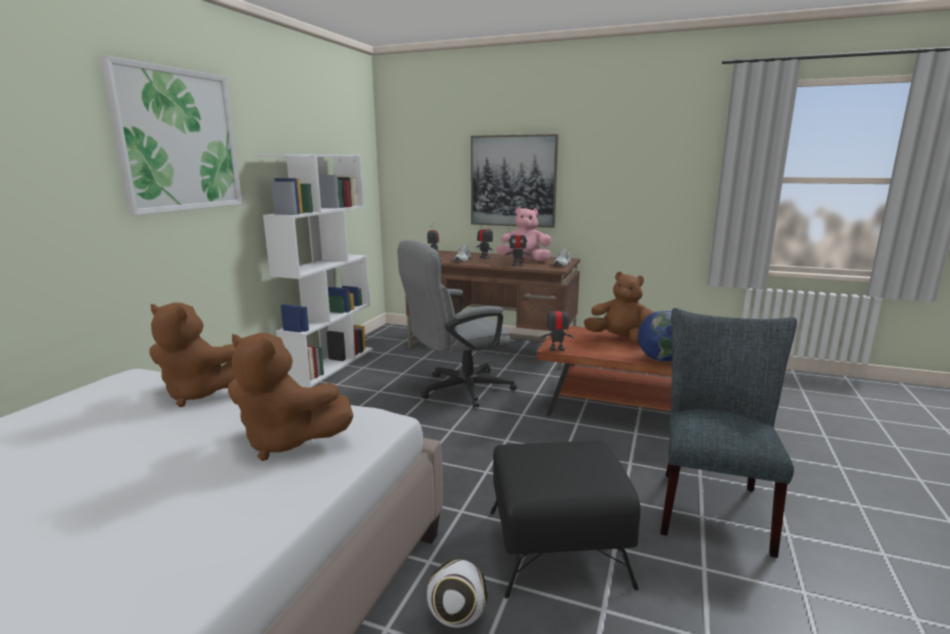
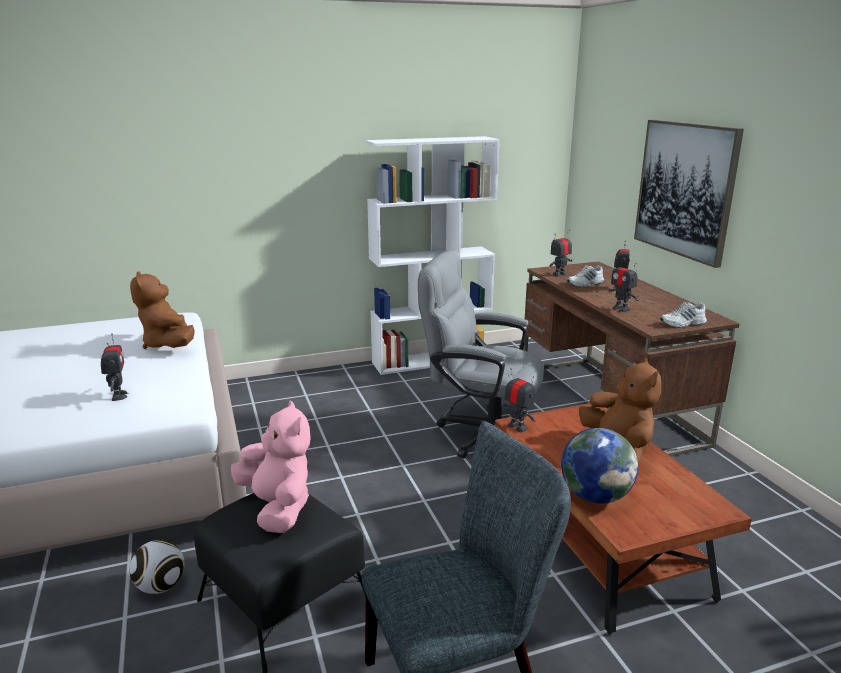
camera: 50 degrees right, 5 degrees up
picture [100,55,242,215] -> none
brown plush toy [228,333,354,461] -> toy robot [101,333,129,401]
pink plush toy [496,207,551,262] -> pink plush toy moved to [231,401,311,533]

